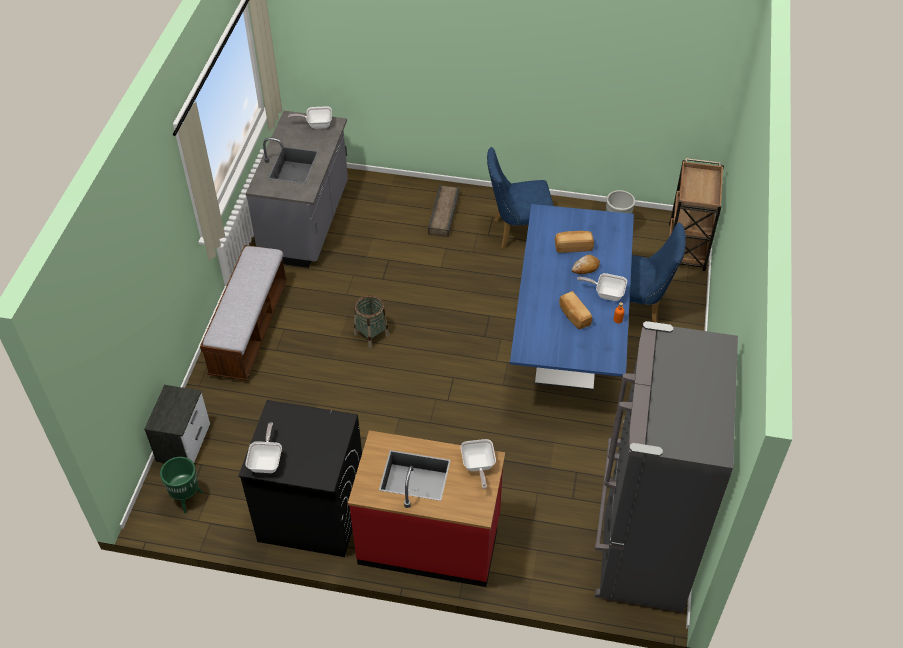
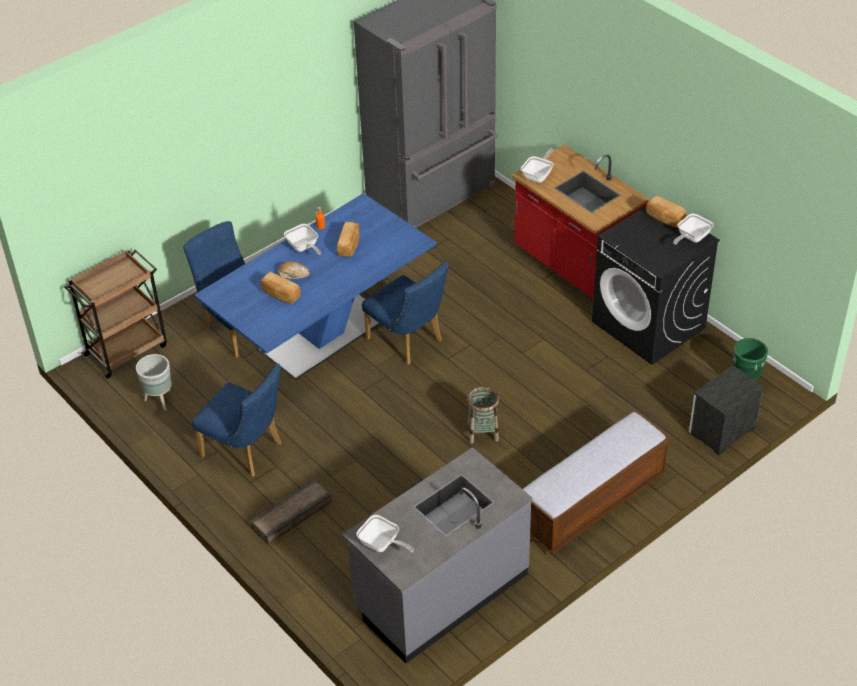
camera: 140 degrees left, 5 degrees down
none -> blue chair [362,262,449,365]
none -> bread [646,195,687,228]

